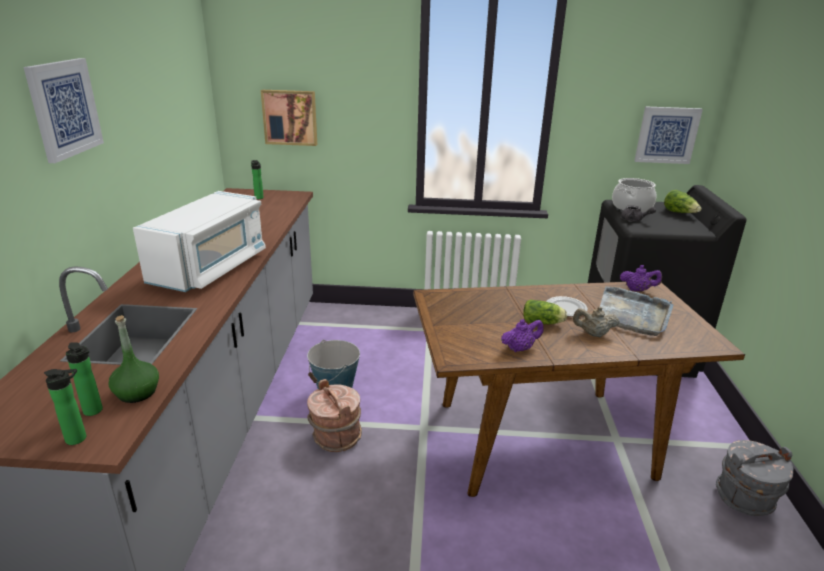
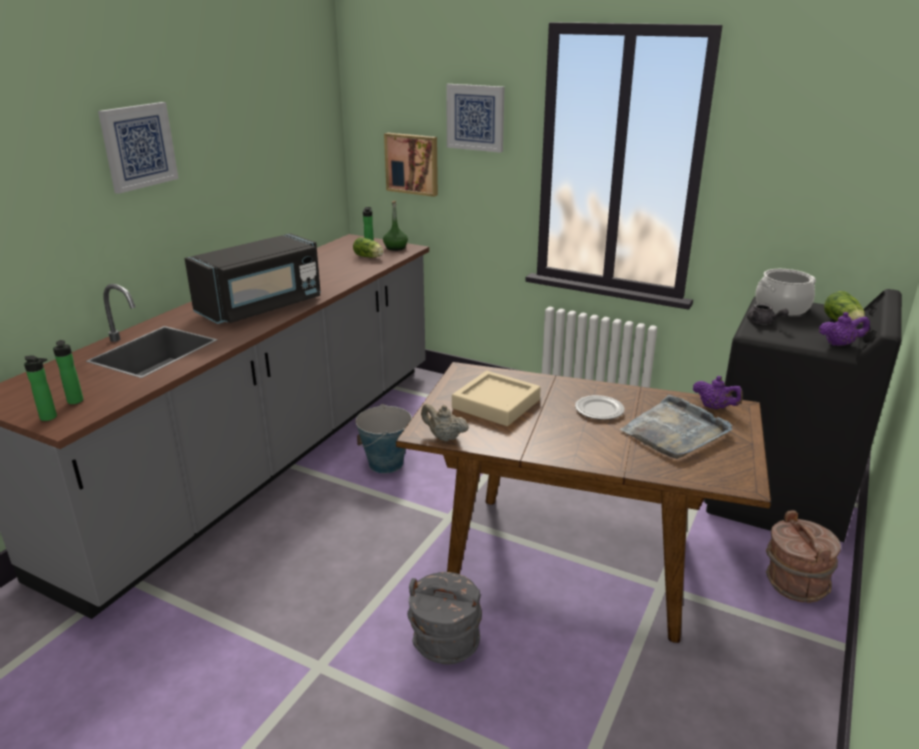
camera: 25 degrees right, 0 degrees up
green bottle [108,315,159,403] -> green bottle moved to [383,201,408,251]
white microwave [133,191,266,292] -> black microwave [184,233,321,324]
brown bucket [307,379,362,452] -> brown bucket moved to [766,510,841,603]
purple teapot [501,319,544,352] -> purple teapot moved to [819,312,870,346]
lettuce [523,300,567,324] -> lettuce moved to [353,237,384,258]
beige teapot [573,306,620,337] -> beige teapot moved to [421,404,469,442]
picture [634,106,703,164] -> picture moved to [446,84,504,153]
grey bucket [716,440,793,516] -> grey bucket moved to [407,572,482,665]
none -> beige tray [452,371,541,426]

